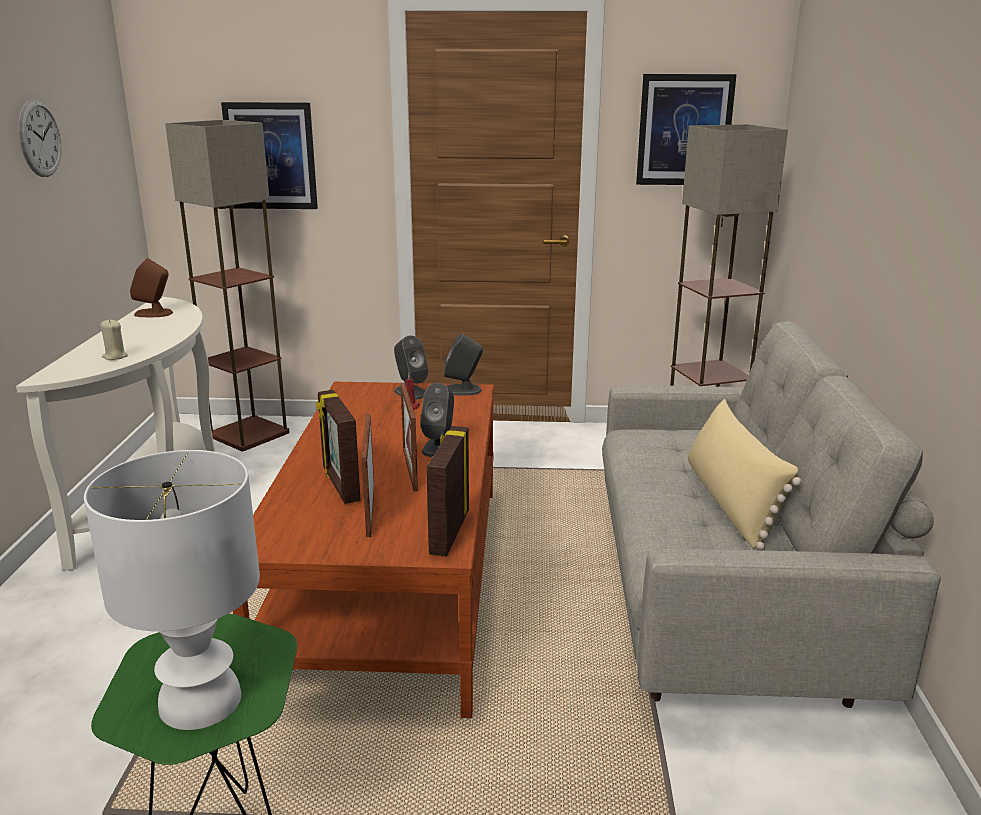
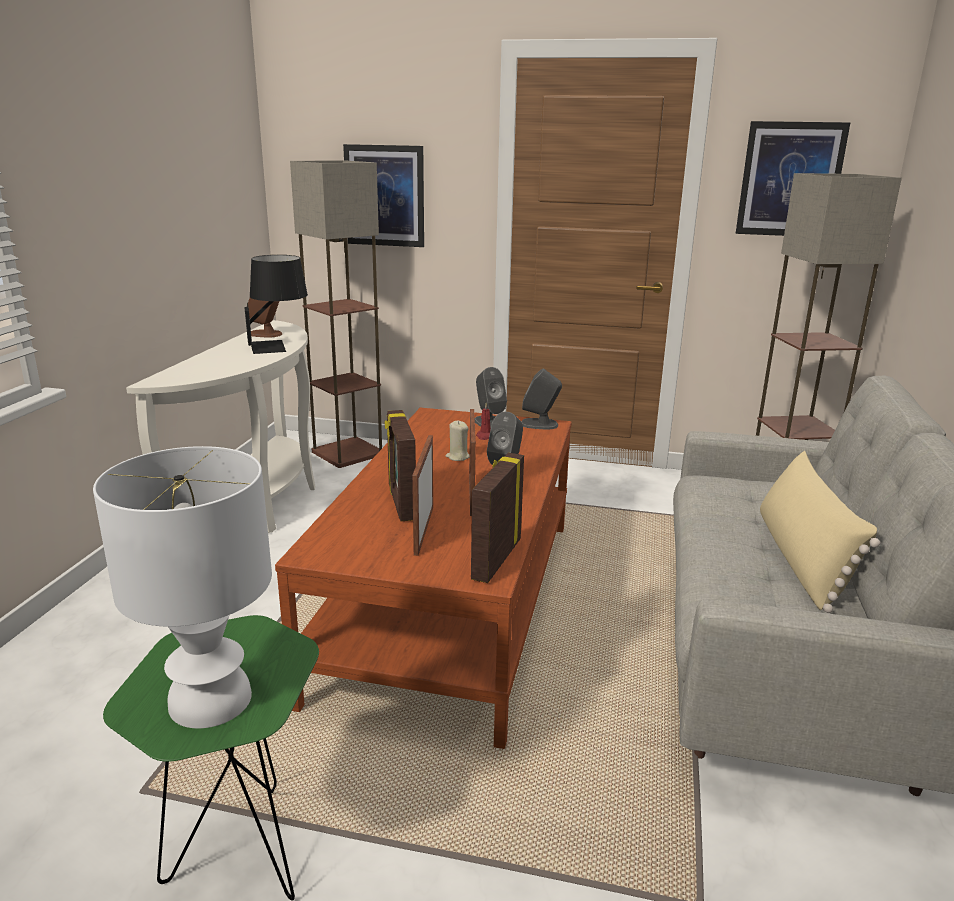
camera: 10 degrees right, 0 degrees up
wall clock [18,99,62,177] -> none
beige candle [100,319,128,360] -> beige candle moved to [446,421,469,461]
none -> black table lamp [244,255,308,354]

